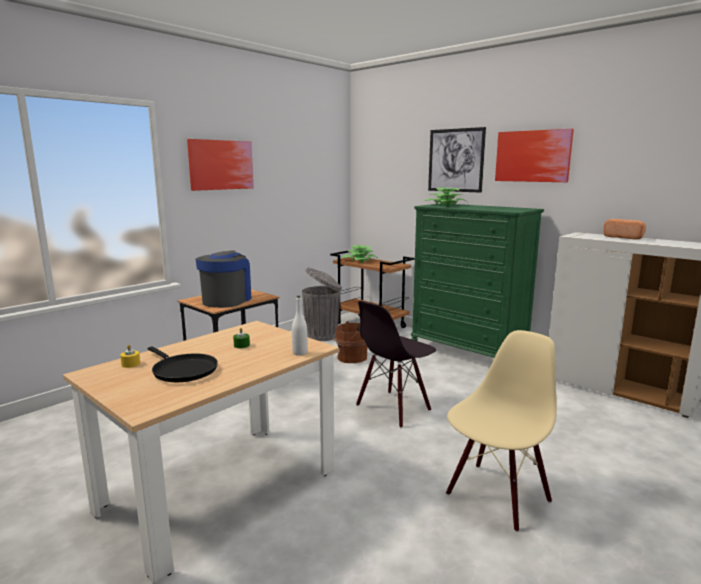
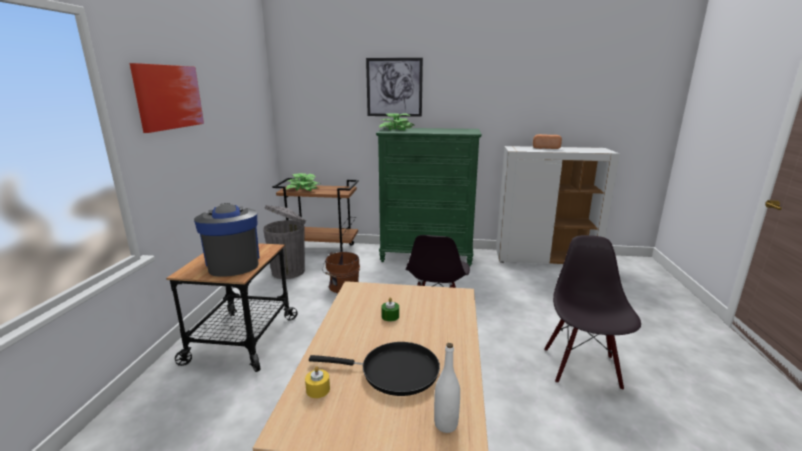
camera: 35 degrees left, 5 degrees up
white bottle [292,296,308,356] -> white bottle moved to [434,343,460,433]
beige chair [446,330,557,532] -> black chair [544,235,641,390]
picture [495,129,574,182] -> none

